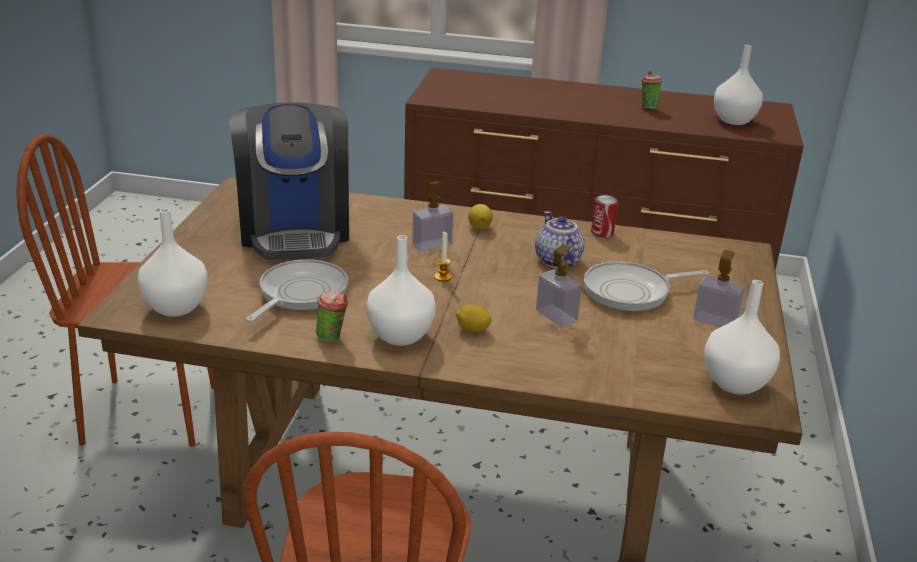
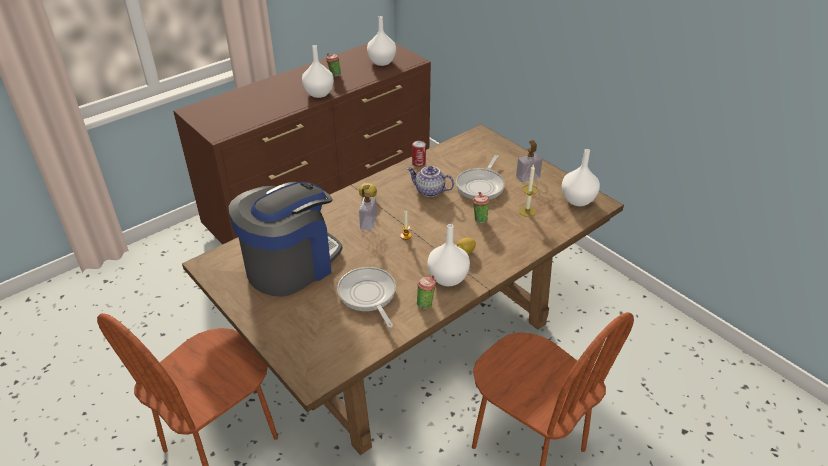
camera: 50 degrees left, 10 degrees up
white vase [138,208,208,317] -> white vase moved to [302,45,334,98]
coffee machine [229,102,349,260] -> coffee machine turned 75 degrees counterclockwise [229,182,342,297]
soap dispenser [536,244,582,327] -> cup [473,192,490,223]
none -> candle [519,164,538,217]

